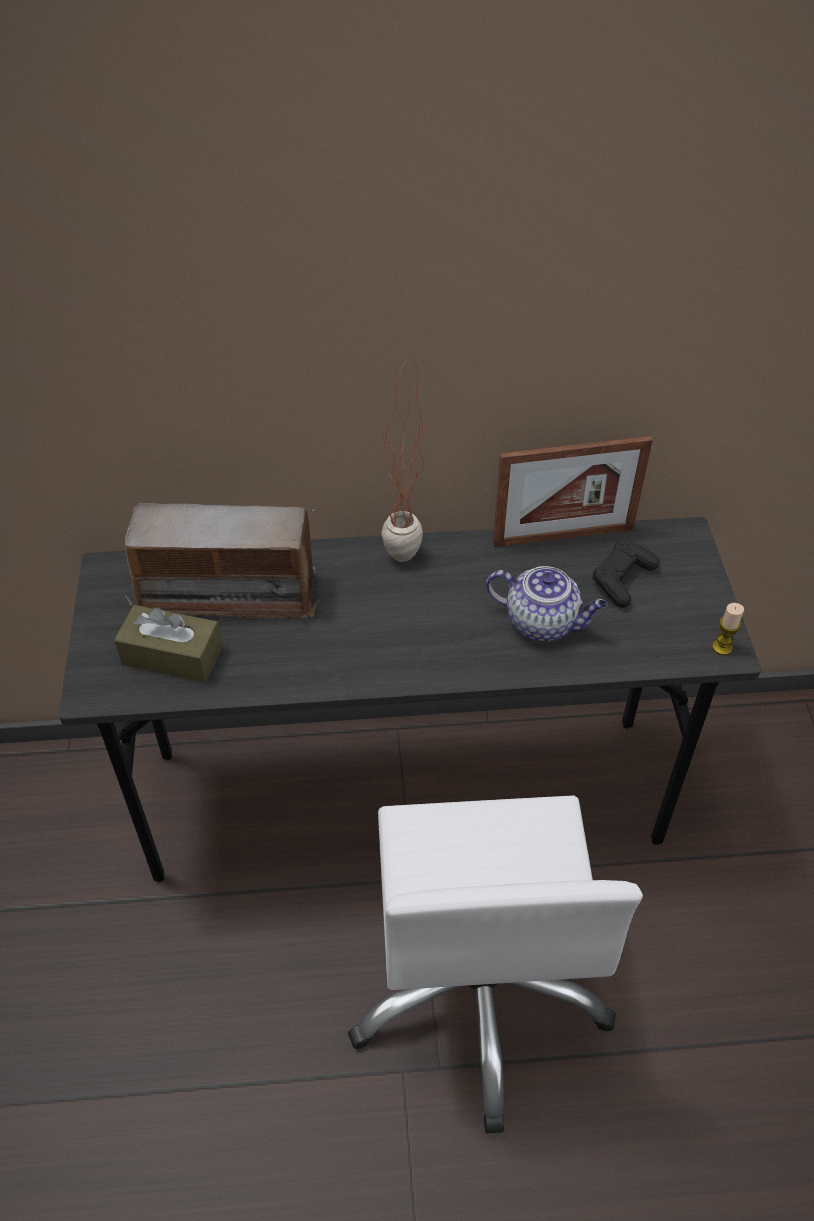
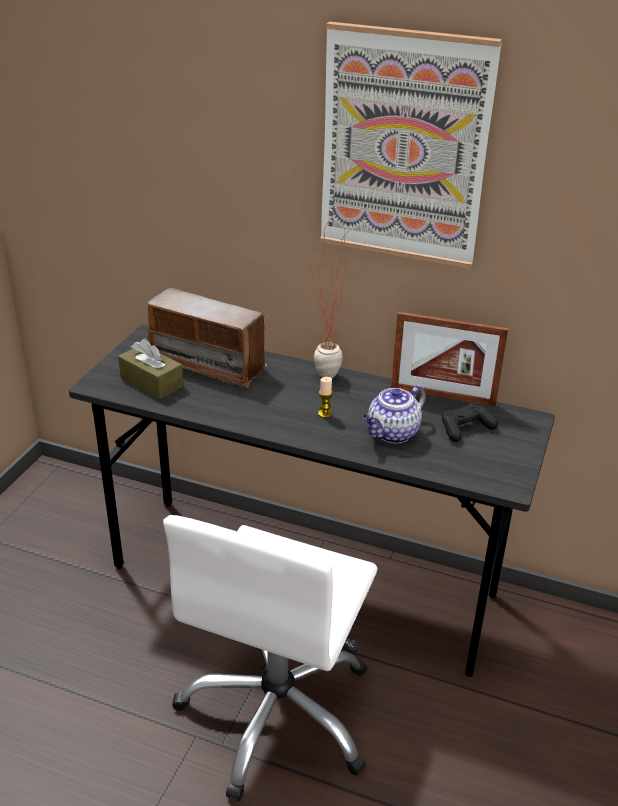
camera: 25 degrees right, 15 degrees down
teapot [486,566,607,641] -> teapot turned 90 degrees clockwise [363,385,426,443]
candle [712,603,744,655] -> candle moved to [318,377,333,418]
none -> picture [320,22,502,268]

